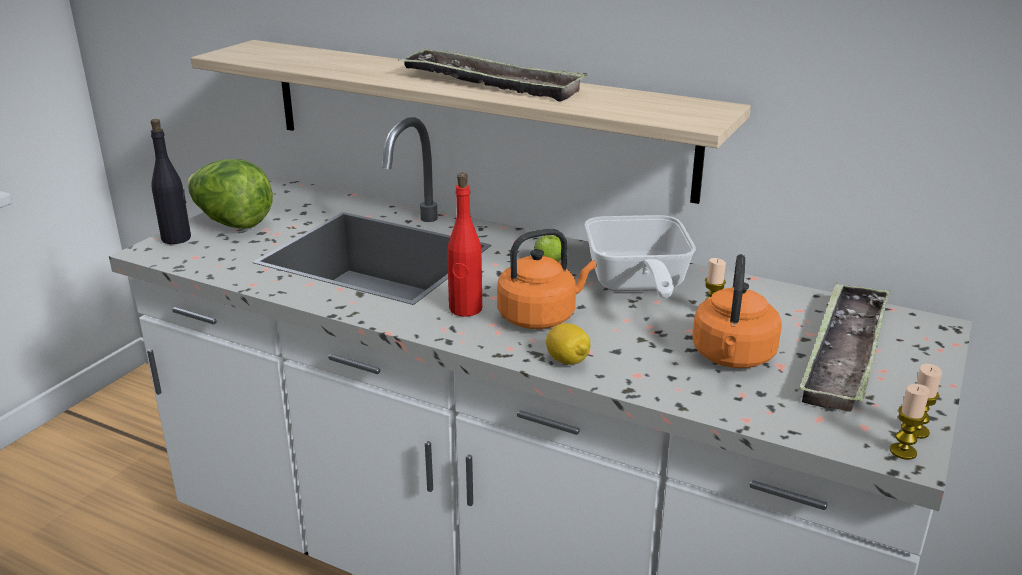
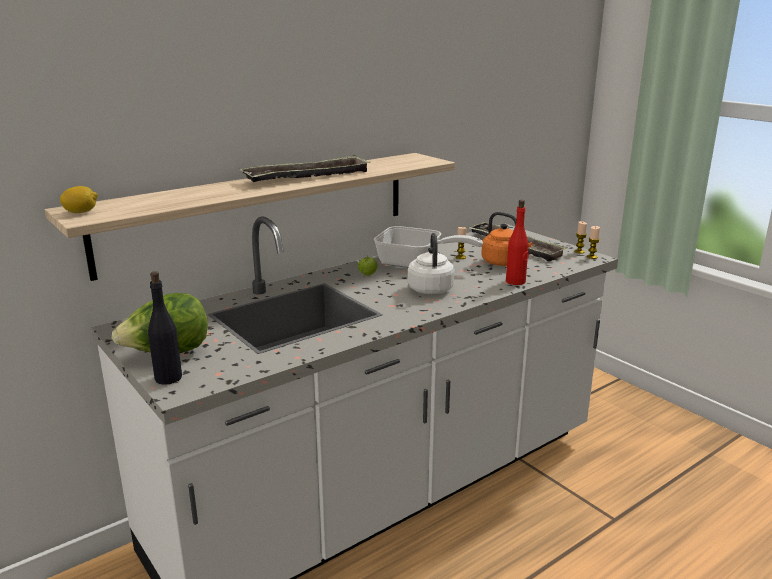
camera: 65 degrees left, 5 degrees down
red bottle [447,173,482,317] -> red bottle moved to [506,200,529,285]
orange kettle [497,229,597,329] -> white kettle [408,233,455,294]
lemon [546,323,590,365] -> lemon moved to [60,186,98,213]

